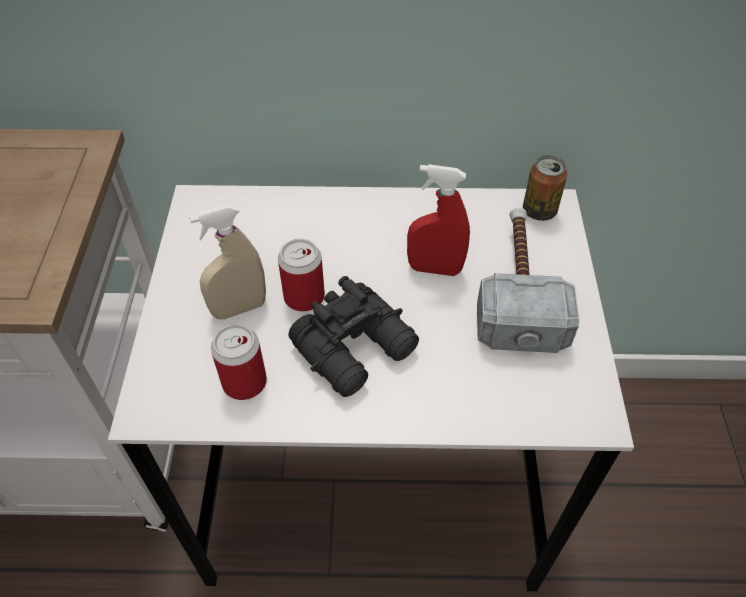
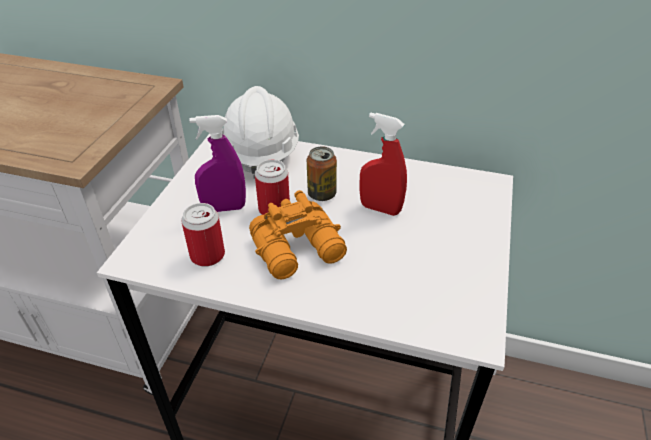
camera: 15 degrees right, 10 degrees down
beige spray bottle [189,205,266,319] -> purple spray bottle [190,115,246,212]
black binoculars [288,276,419,397] -> orange binoculars [249,190,347,280]
hammer [477,208,580,353] -> none
can [523,155,568,221] -> can moved to [307,147,337,201]
none -> white hard hat [222,86,299,179]

